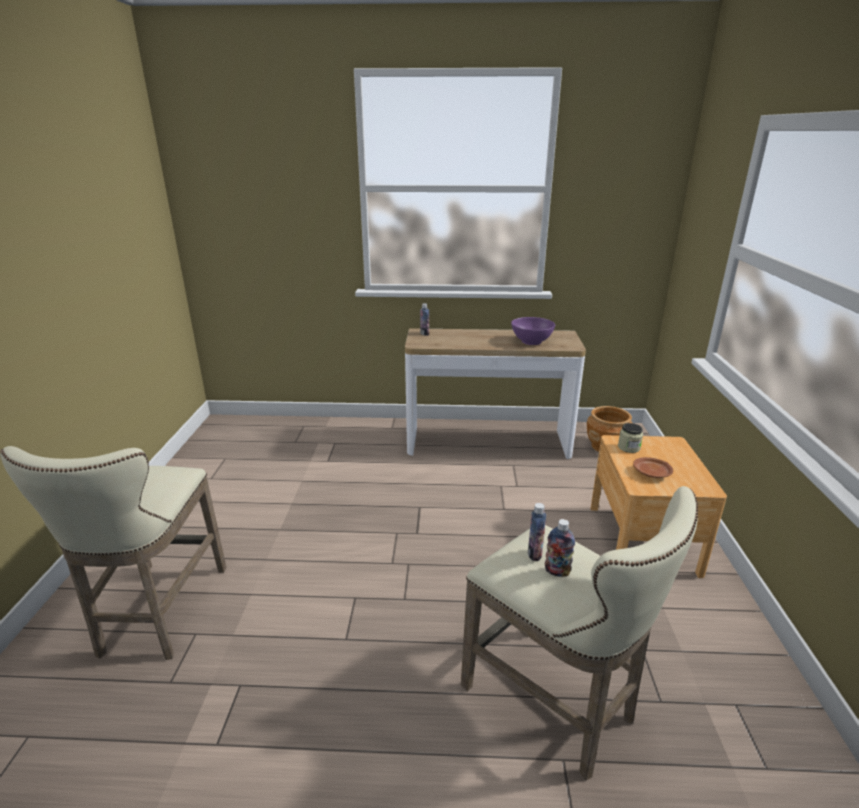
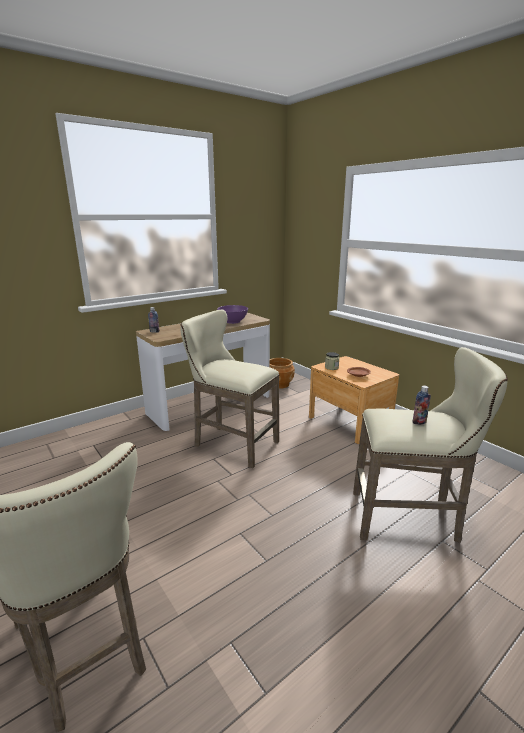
camera: 40 degrees left, 5 degrees down
bottle [528,503,546,561] -> none
none -> beige stool [180,310,279,468]

